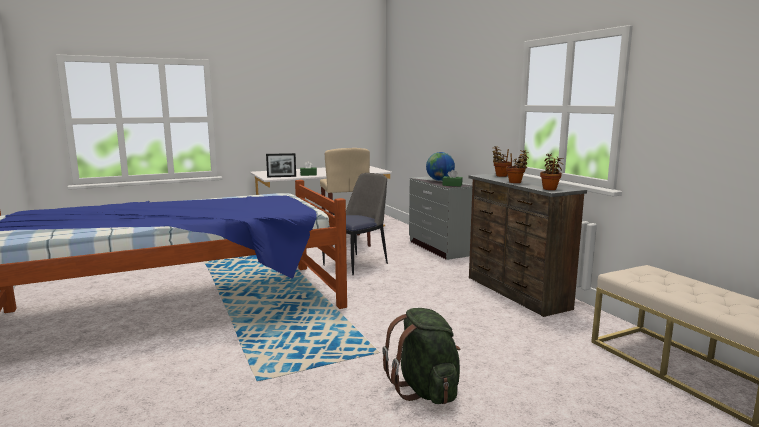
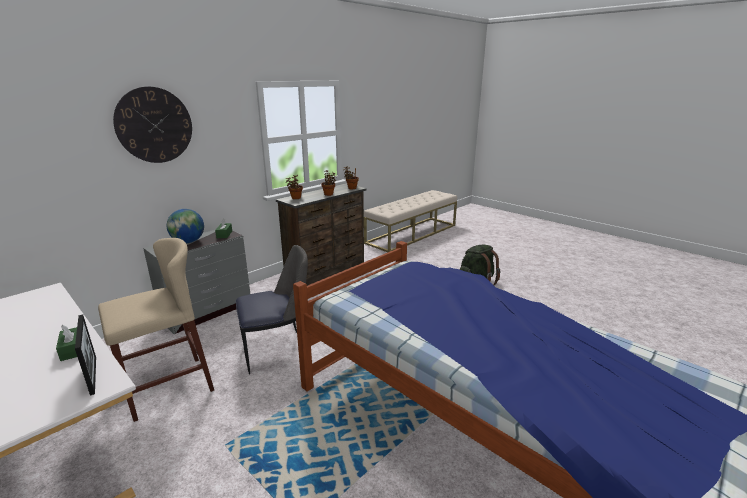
camera: 110 degrees left, 10 degrees up
chair [322,173,388,275] -> chair turned 135 degrees clockwise [236,245,308,375]
none -> wall clock [113,87,192,163]

